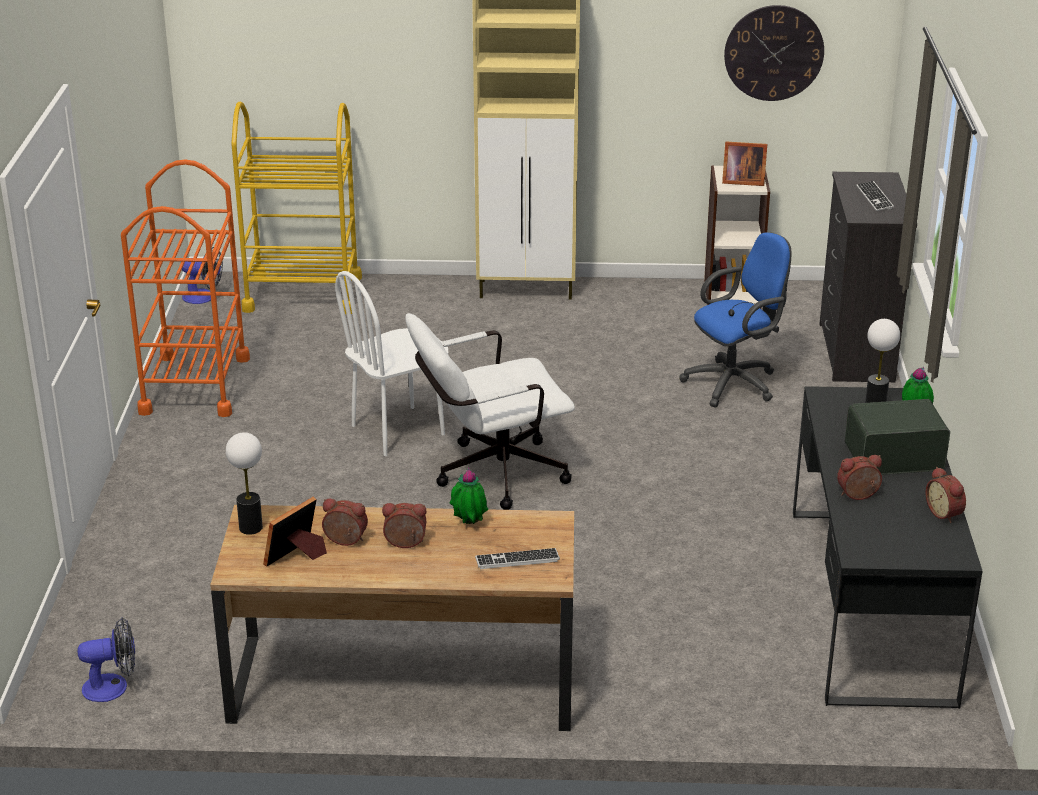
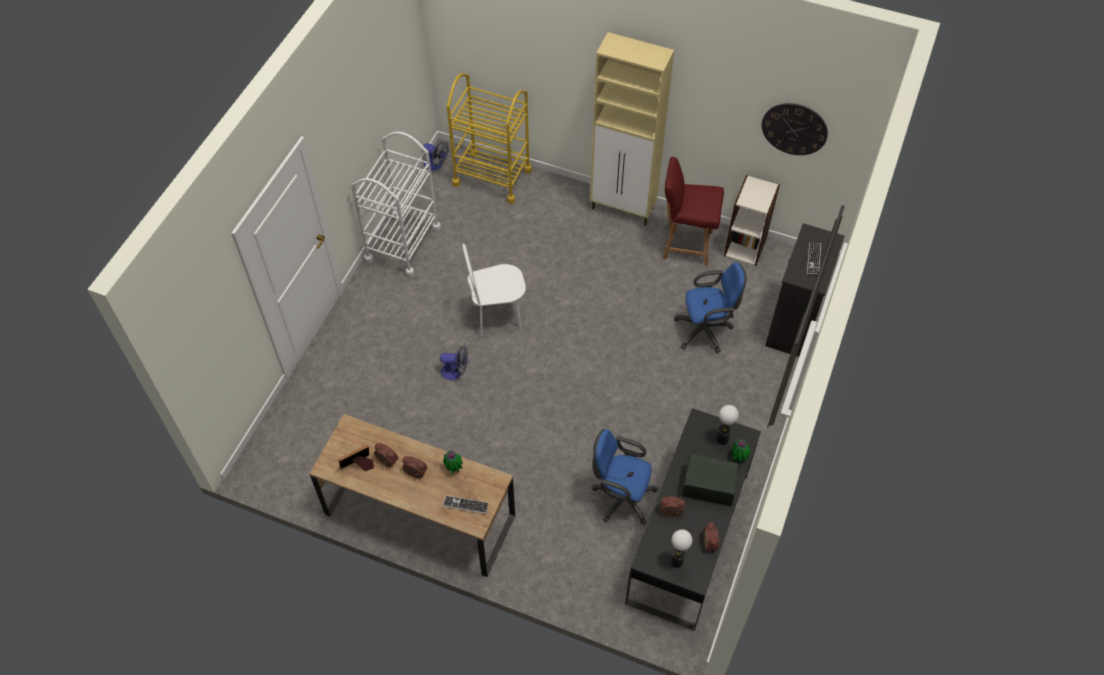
camera: 20 degrees right, 25 degrees up
fan [77,617,135,702] -> fan moved to [440,346,468,380]
orange cart [121,159,250,417] -> white cart [351,131,441,277]
table lamp [226,432,263,535] -> table lamp moved to [670,529,693,568]
white office chair [405,313,575,510] -> none
picture frame [722,141,767,186] -> none
none -> blue office chair [592,429,658,525]
none -> red chair [663,157,724,266]

